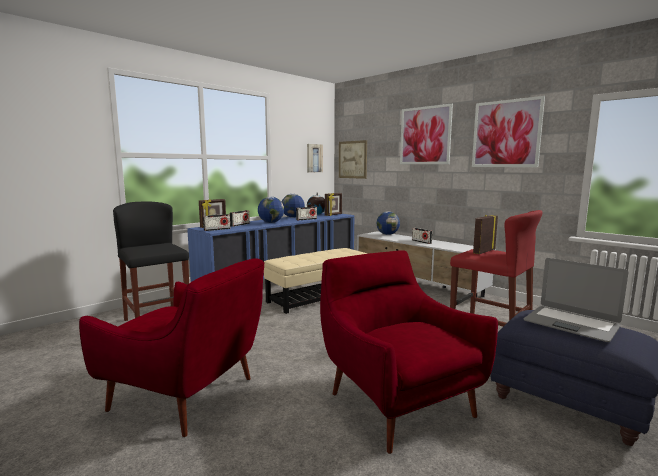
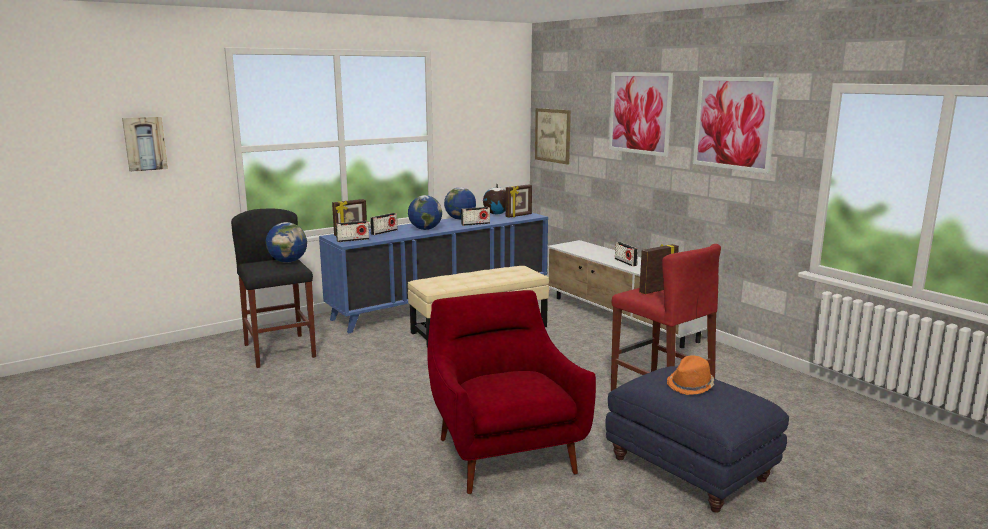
camera: 10 degrees right, 5 degrees up
red armchair [79,258,264,437] -> none
picture [307,144,322,172] -> picture moved to [122,117,168,172]
globe [377,211,400,235] -> globe moved to [266,222,307,263]
laptop [523,258,628,342] -> orange hat [667,355,714,395]

